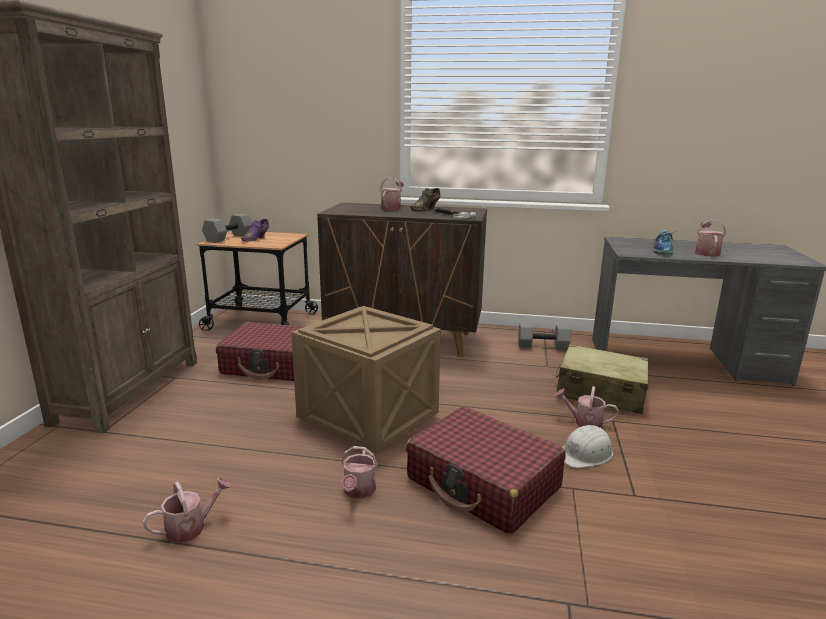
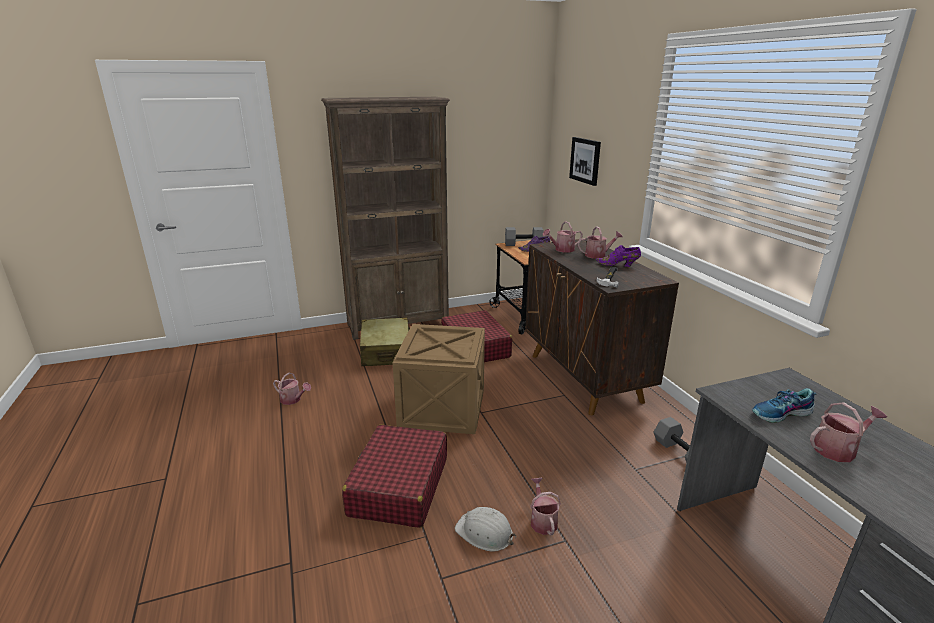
camera: 60 degrees right, 5 degrees up
watering can [341,446,378,499] -> watering can moved to [543,221,583,253]
brown shoe [410,188,441,211] -> purple shoe [596,245,641,267]
beige suitcase [556,344,649,414] -> beige suitcase moved to [360,317,410,366]
none -> picture [569,137,601,186]

